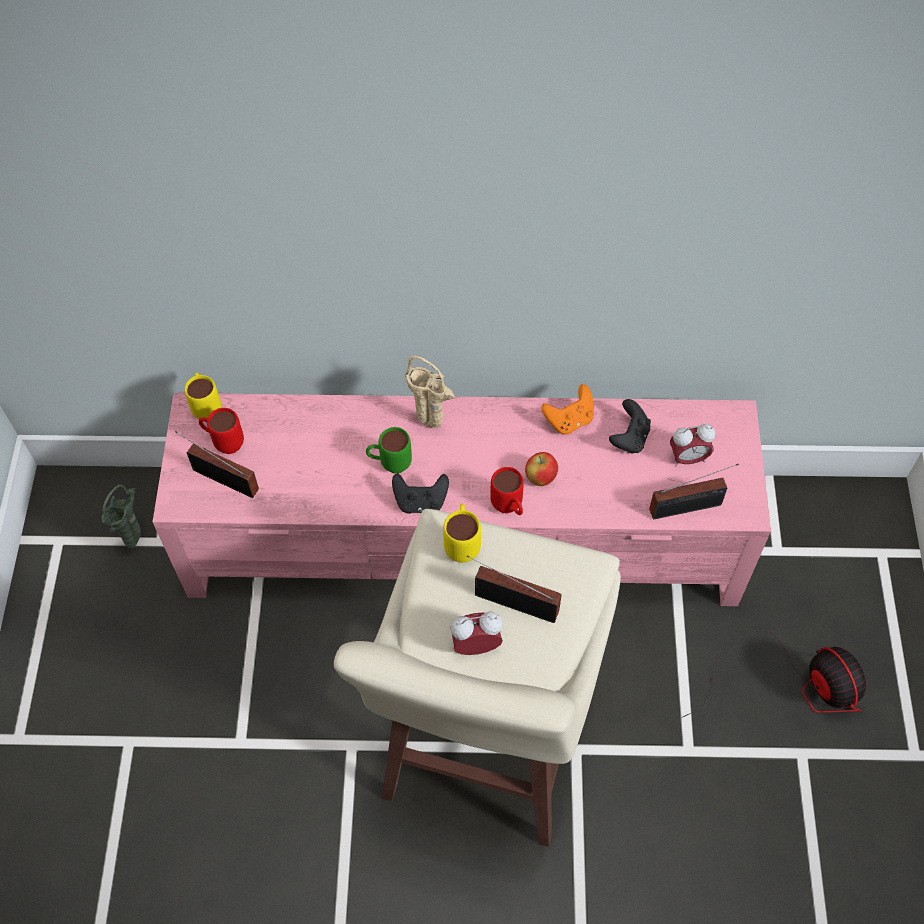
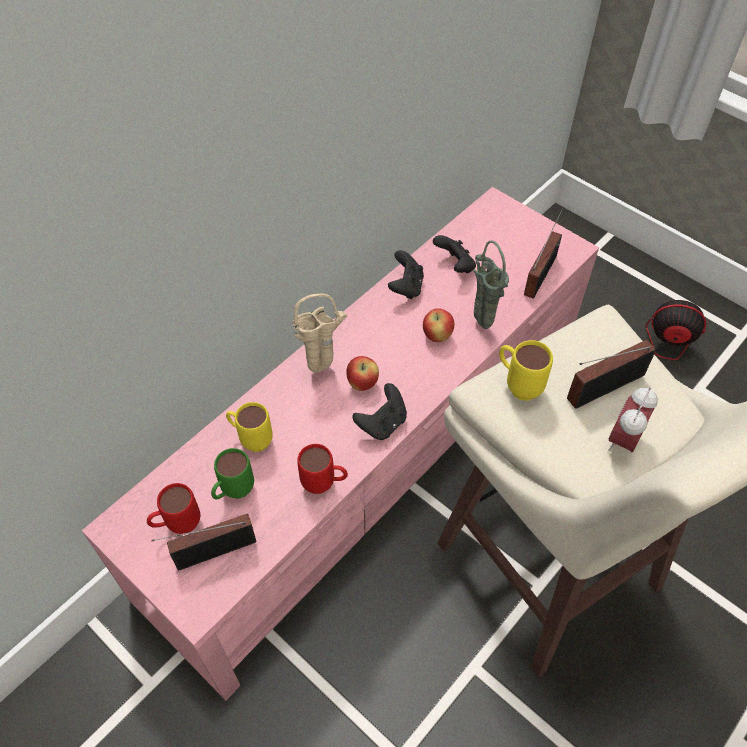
camera: 50 degrees left, 5 degrees down
green vase [102,485,141,548] -> green vase moved to [473,240,509,329]
yellow mug [185,372,221,419] -> yellow mug moved to [226,402,273,452]
green mug [366,427,412,474] -> green mug moved to [211,448,254,499]
red mug [490,467,524,515] -> red mug moved to [297,444,348,494]
orange game controller [541,384,594,435] -> black game controller [388,250,424,299]
alarm clock [670,424,715,466] -> none
none -> apple [346,356,379,391]

